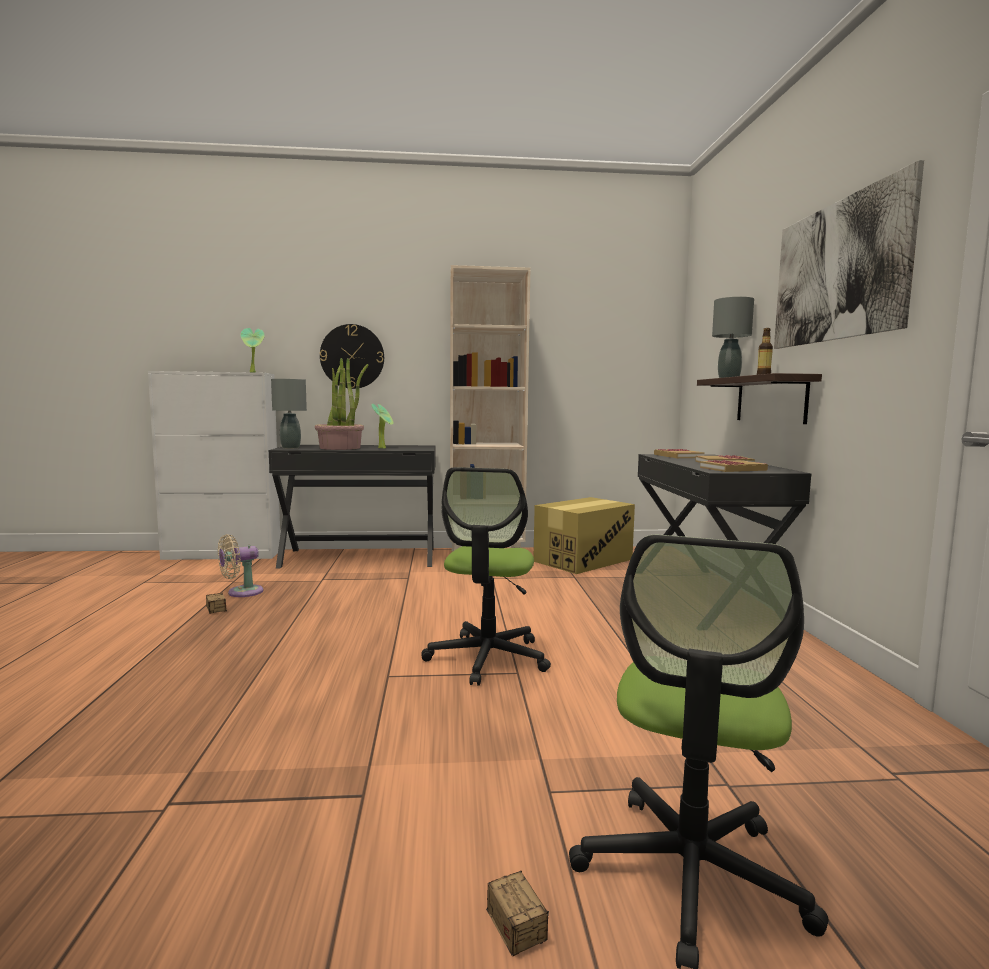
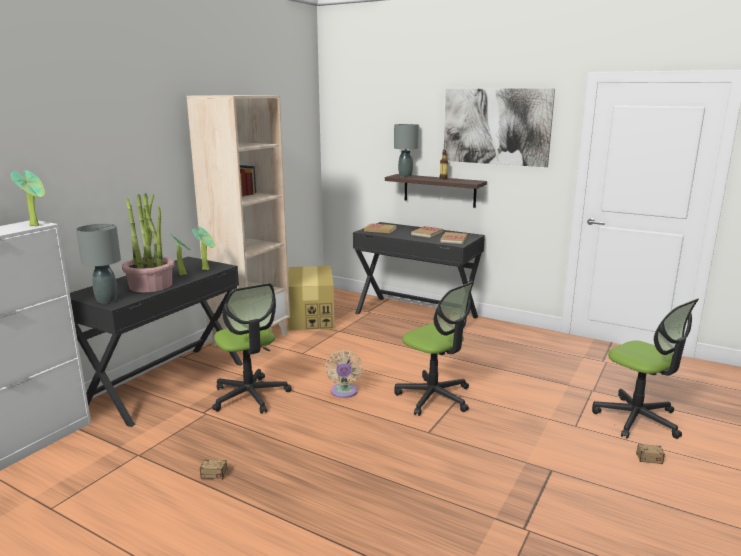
camera: 55 degrees left, 10 degrees up
beige fan [218,534,263,597] -> beige fan moved to [325,350,363,398]
wall clock [320,324,384,389] -> none
none -> potted plant [192,227,215,270]
none -> office chair [212,283,292,414]

